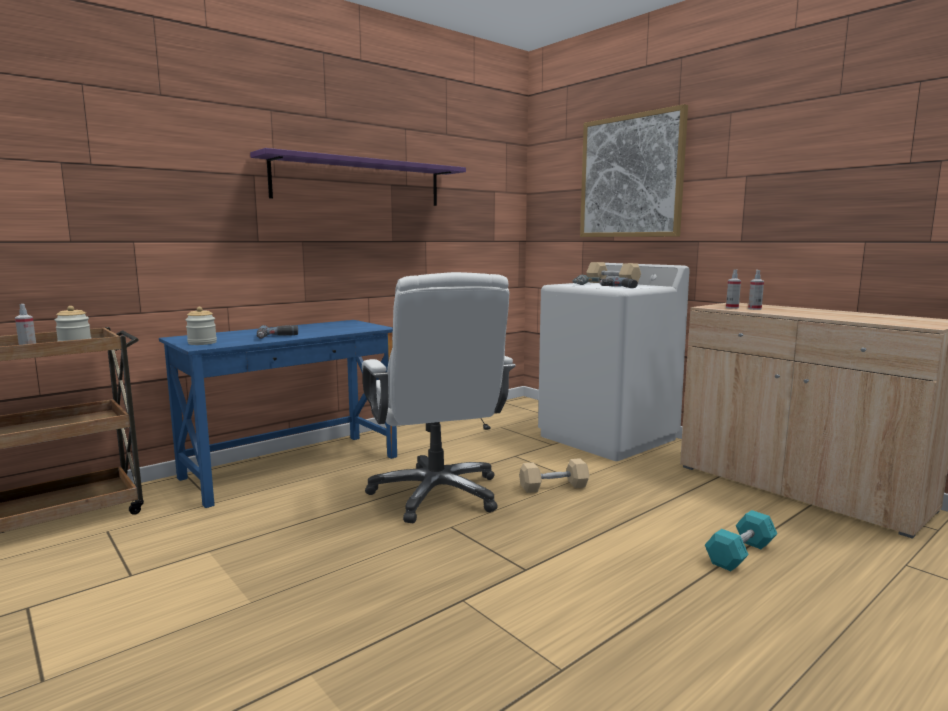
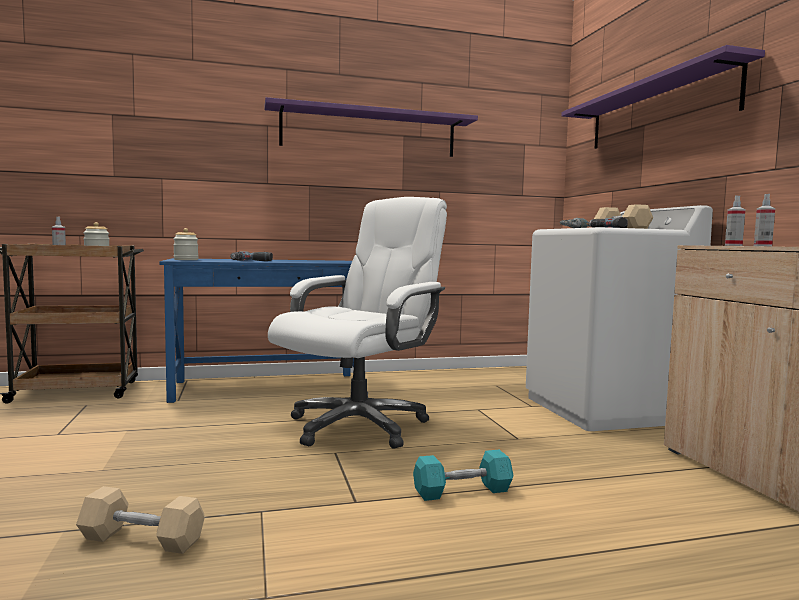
camera: 25 degrees right, 5 degrees down
white office chair [362,272,516,523] -> white office chair turned 150 degrees counterclockwise [268,197,447,449]
beige dumbbell [519,458,589,493] -> beige dumbbell moved to [76,486,205,554]
picture [580,104,688,237] -> purple shelf [561,45,765,149]
turquoise dumbbell [705,510,777,571] -> turquoise dumbbell moved to [413,450,514,501]

